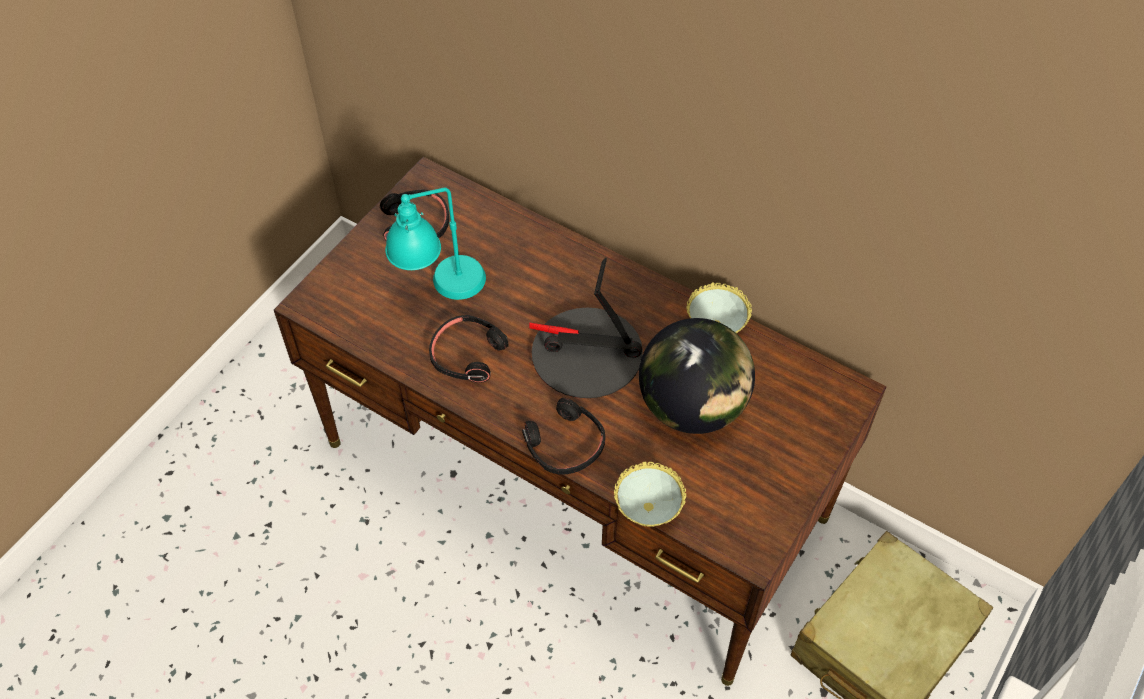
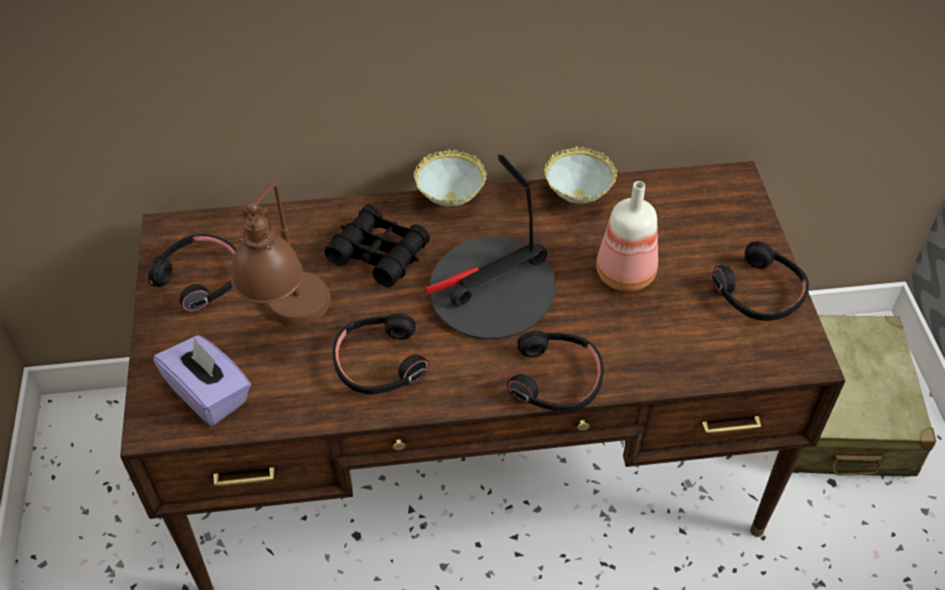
camera: 40 degrees left, 5 degrees down
turquoise table lamp [385,188,486,300] -> brown table lamp [231,182,331,326]
bowl [614,462,686,527] -> bowl moved to [414,149,487,206]
globe [639,318,755,434] -> bottle [596,181,658,291]
none -> purple tissue box [153,335,251,426]
none -> black binoculars [325,205,430,287]
none -> black headphones [712,241,809,321]

